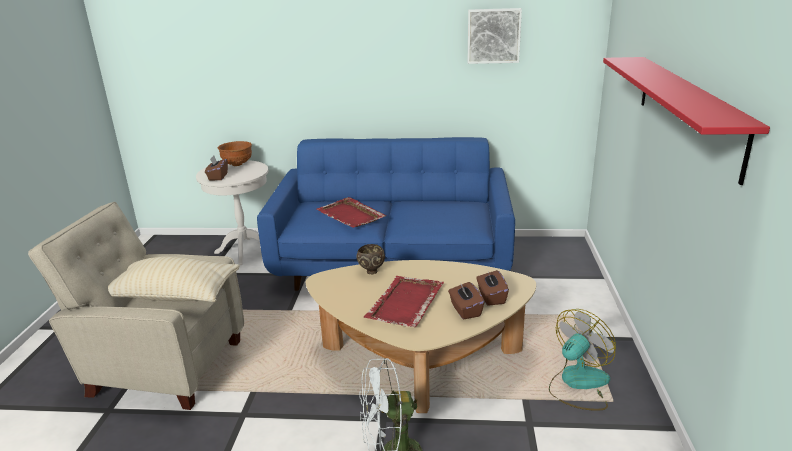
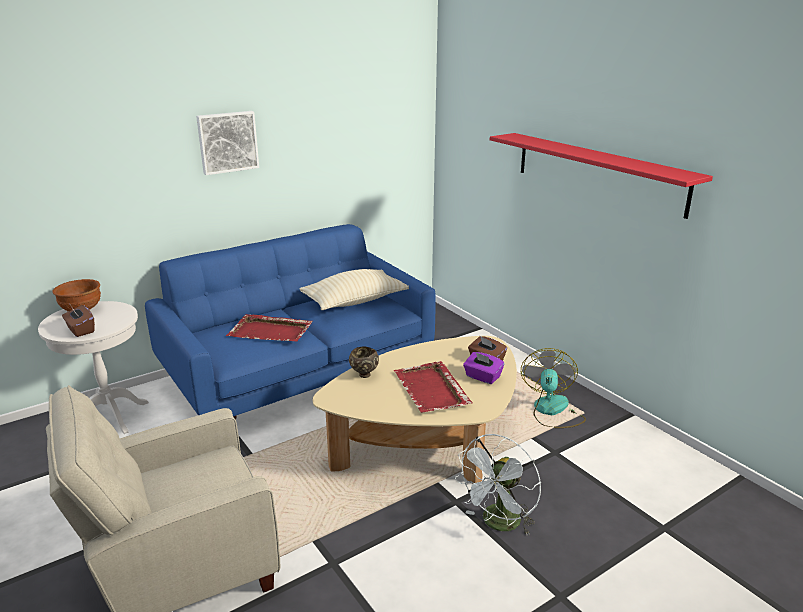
camera: 40 degrees left, 0 degrees up
beige pillow [108,257,240,302] -> beige pillow moved to [300,269,409,310]
brown tissue box [448,282,484,319] -> purple tissue box [463,352,504,384]
picture [468,8,522,64] -> picture moved to [196,111,259,175]

